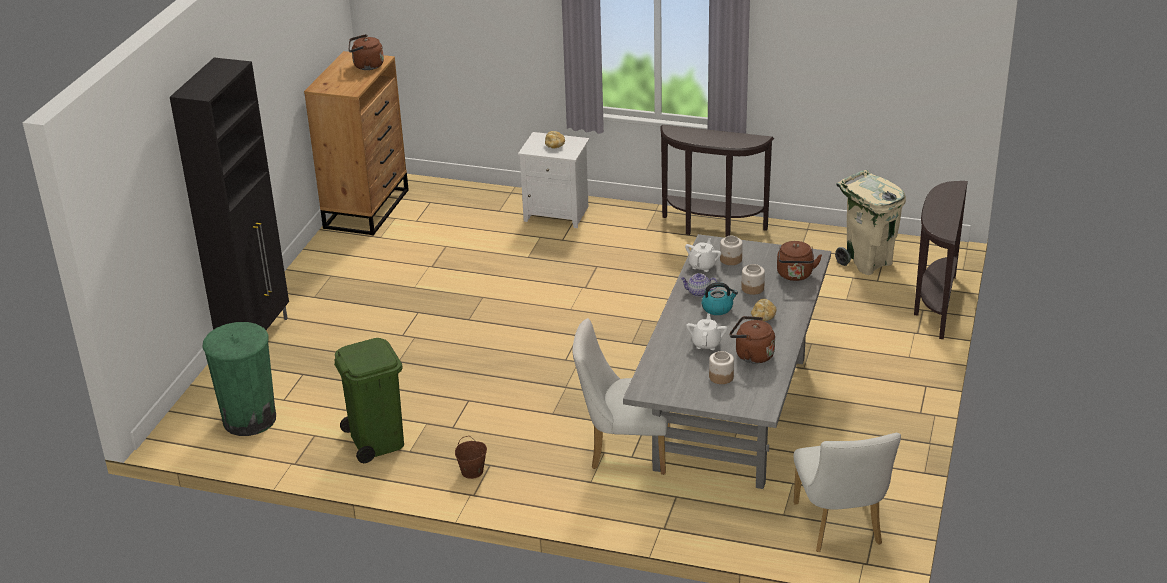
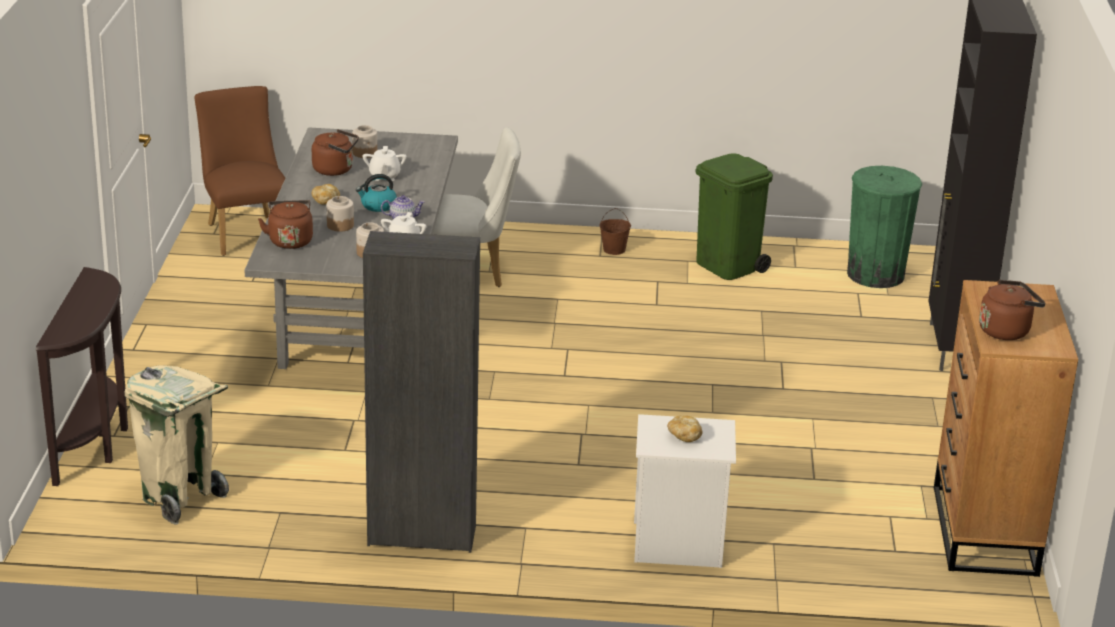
camera: 165 degrees right, 5 degrees down
brown console table [660,125,774,237] -> black cabinet [363,231,480,553]
white chair [793,433,901,552] -> brown chair [195,86,285,256]

